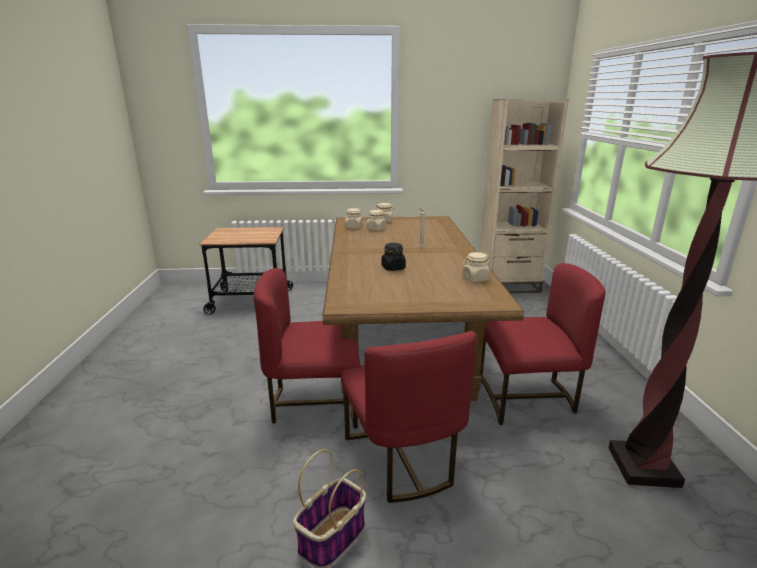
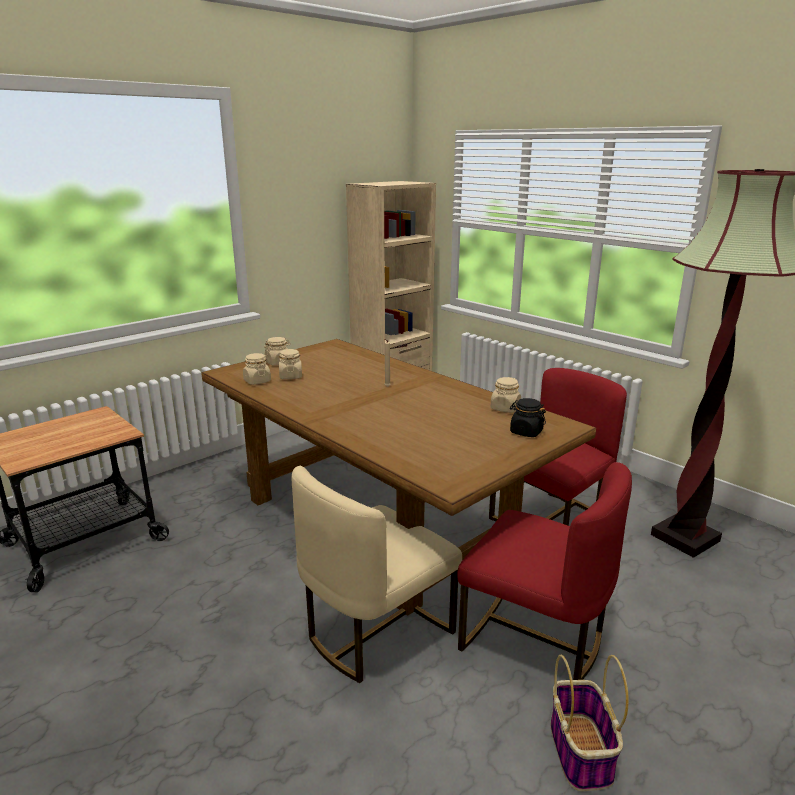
camera: 40 degrees left, 0 degrees up
red chair [254,268,360,429] -> beige chair [292,466,462,683]
black jar [381,243,406,271] -> black jar moved to [510,398,546,437]

